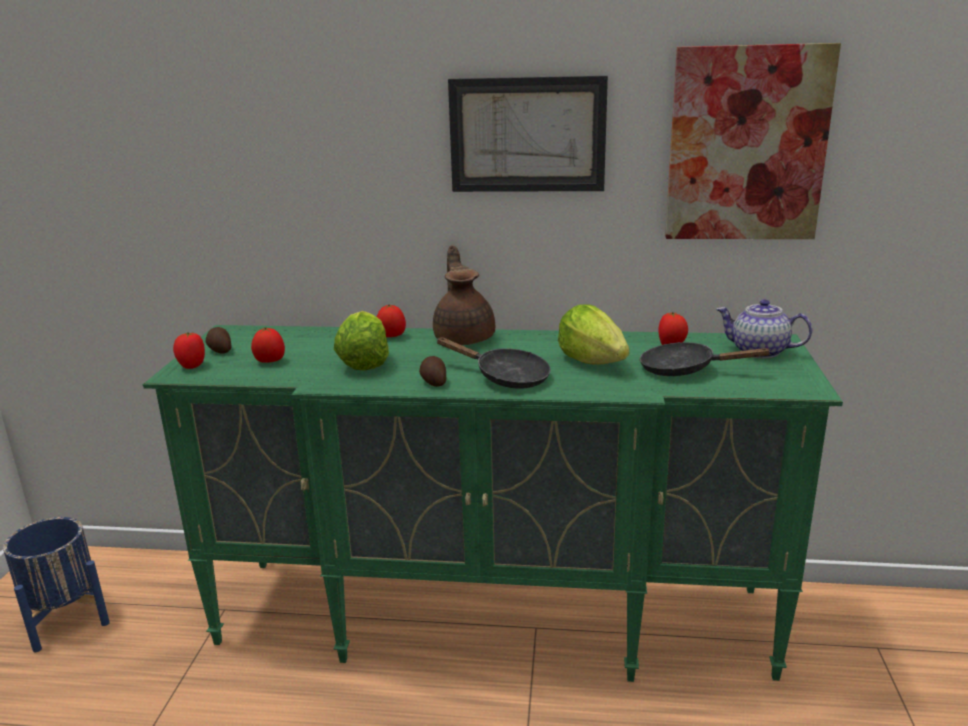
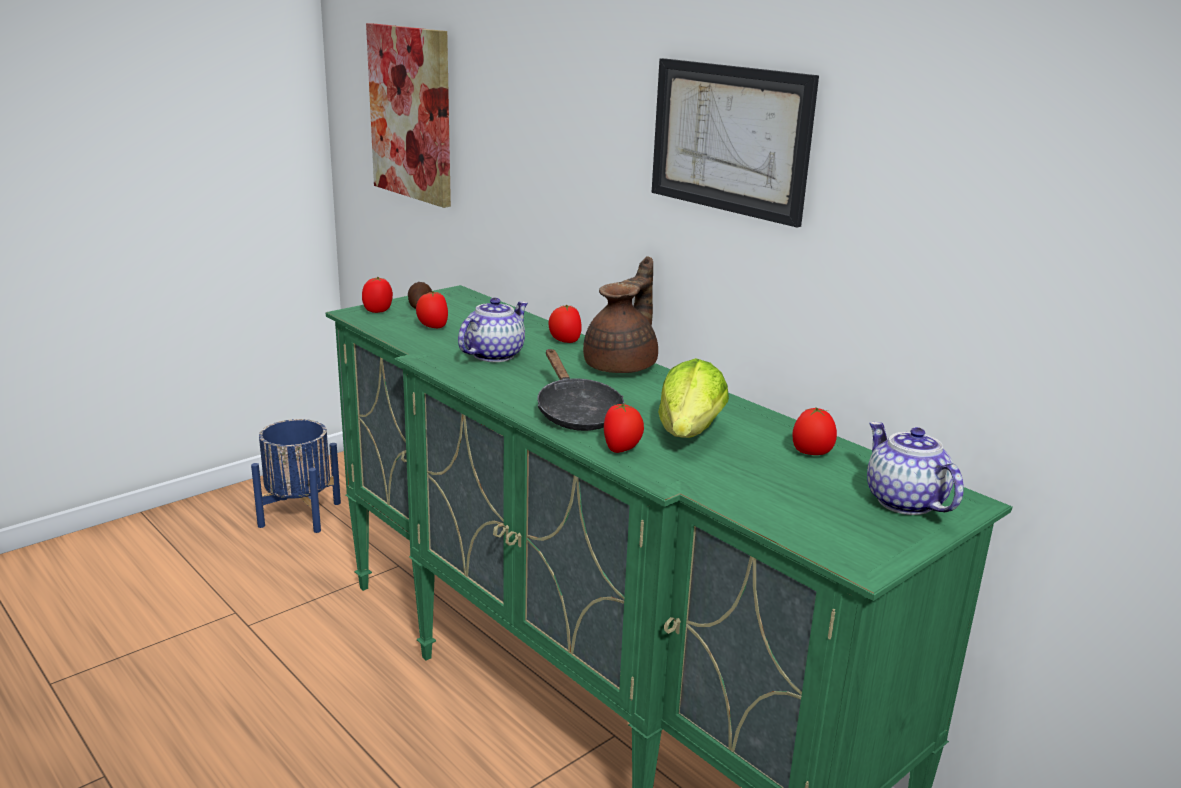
camera: 40 degrees right, 0 degrees up
lettuce [334,311,389,371] -> teapot [458,298,528,362]
potato [419,356,446,387] -> none
black frying pan [640,342,771,376] -> none
picture [665,43,841,239] -> picture moved to [366,23,451,208]
none -> tomato [604,403,644,453]

